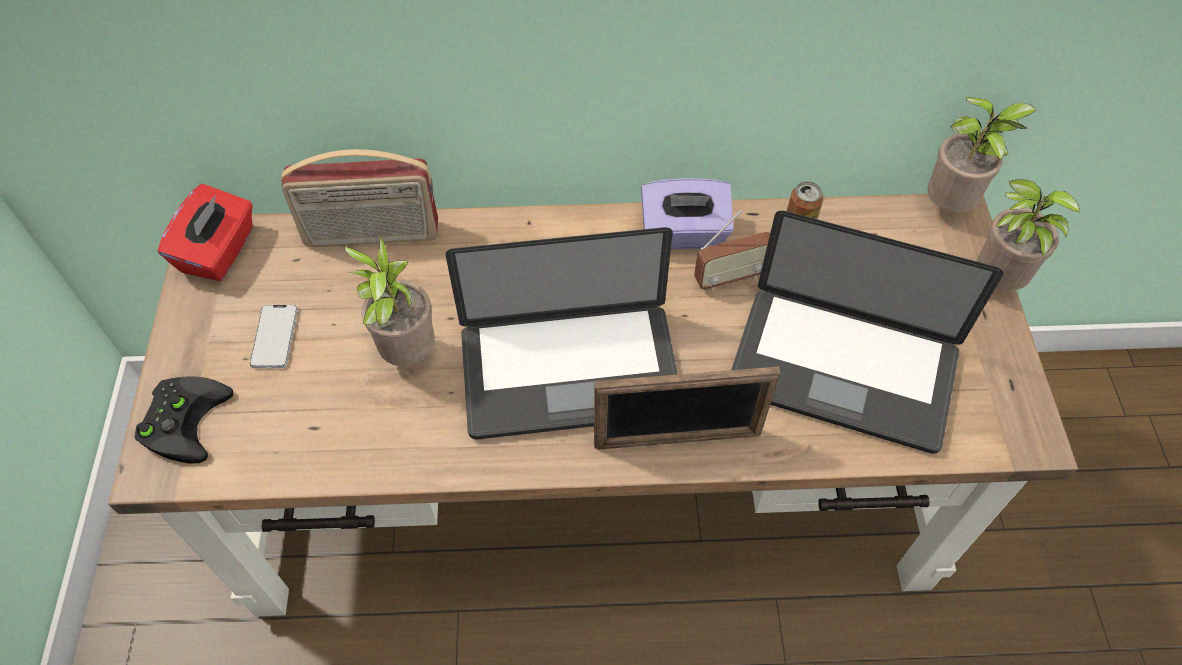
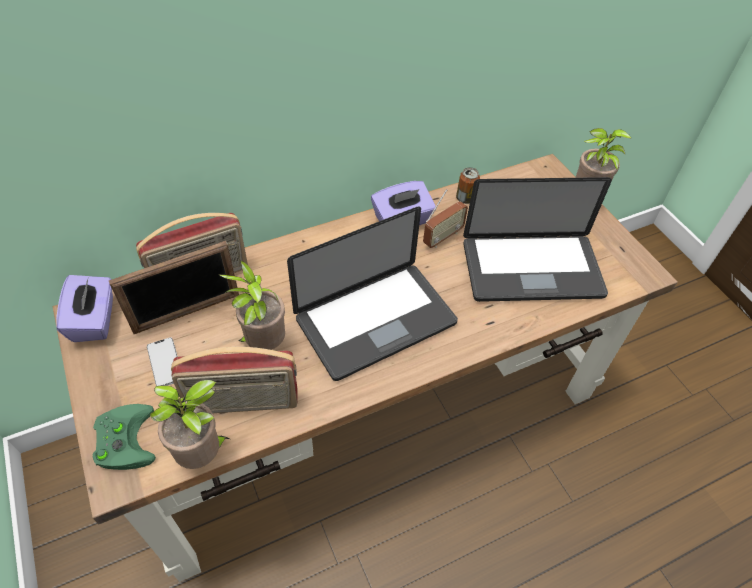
camera: 25 degrees left, 5 degrees down
black game controller [134,376,233,463] -> green game controller [93,404,156,470]
red tissue box [158,184,253,281] -> purple tissue box [56,275,113,342]
picture frame [594,366,780,450] -> picture frame moved to [109,241,239,334]
potted plant [927,97,1036,213] -> potted plant moved to [150,380,230,469]
none -> radio [171,347,298,413]

